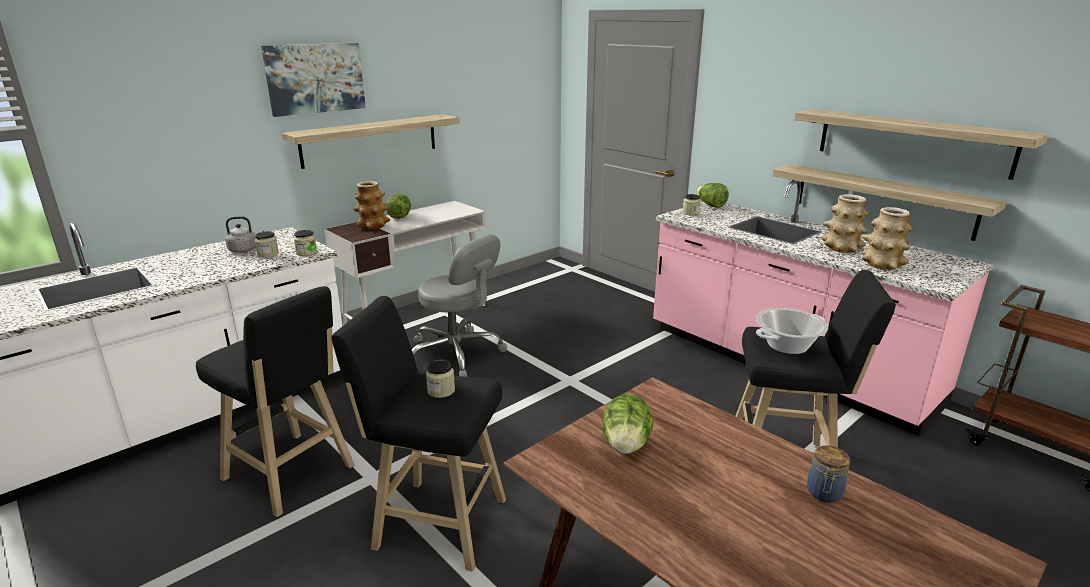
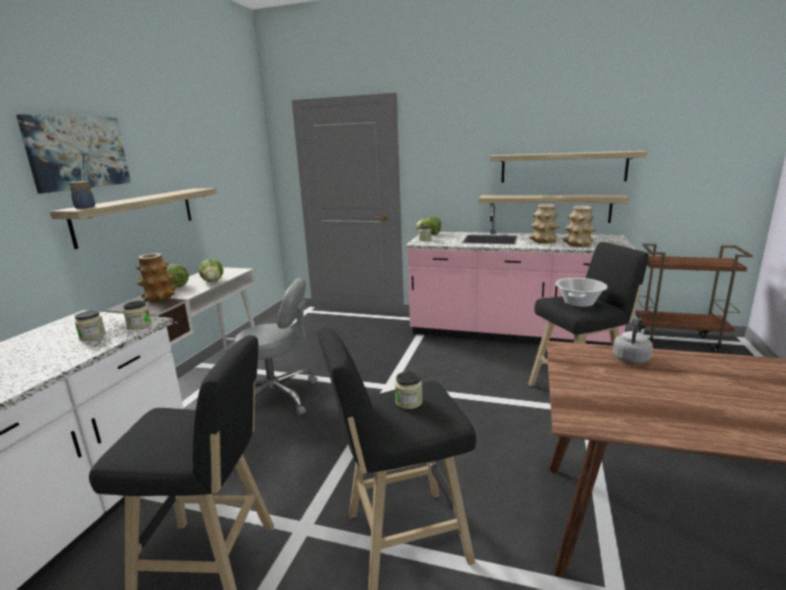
camera: 30 degrees left, 5 degrees down
grey kettle [225,216,264,253] -> grey kettle moved to [613,318,653,364]
lettuce [602,394,653,454] -> lettuce moved to [199,259,223,282]
jar [807,446,850,503] -> jar moved to [69,181,95,209]

